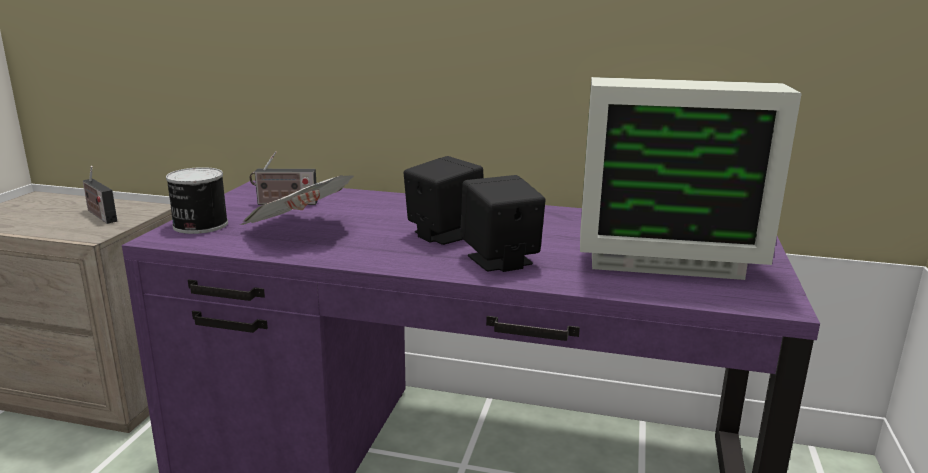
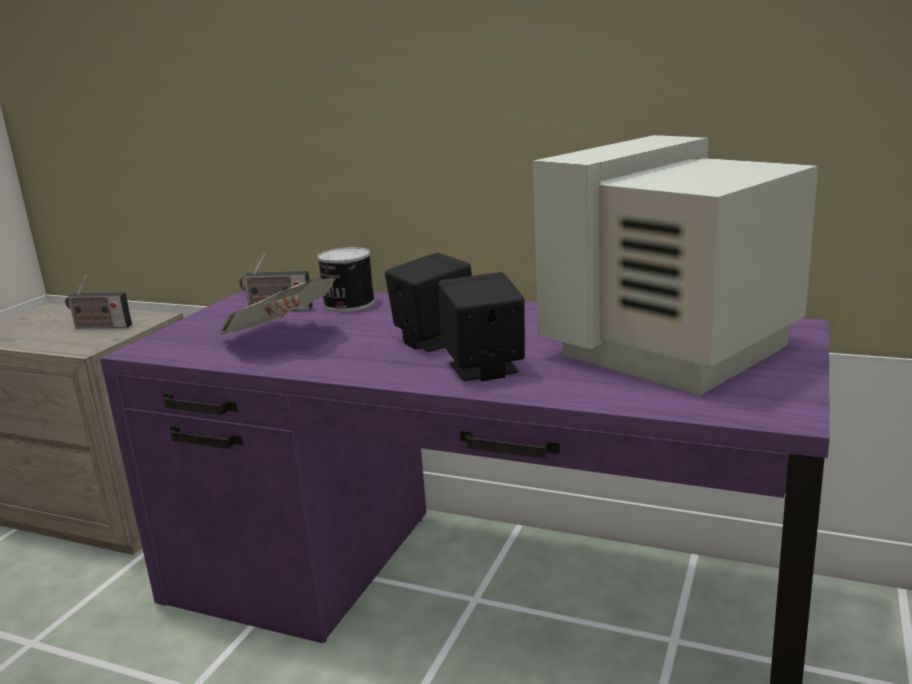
camera: 10 degrees right, 0 degrees up
radio [83,166,117,224] -> radio turned 45 degrees counterclockwise [65,276,132,328]
can [166,167,228,234] -> can moved to [317,247,375,312]
monitor [580,77,802,280] -> monitor turned 120 degrees clockwise [533,135,818,395]

